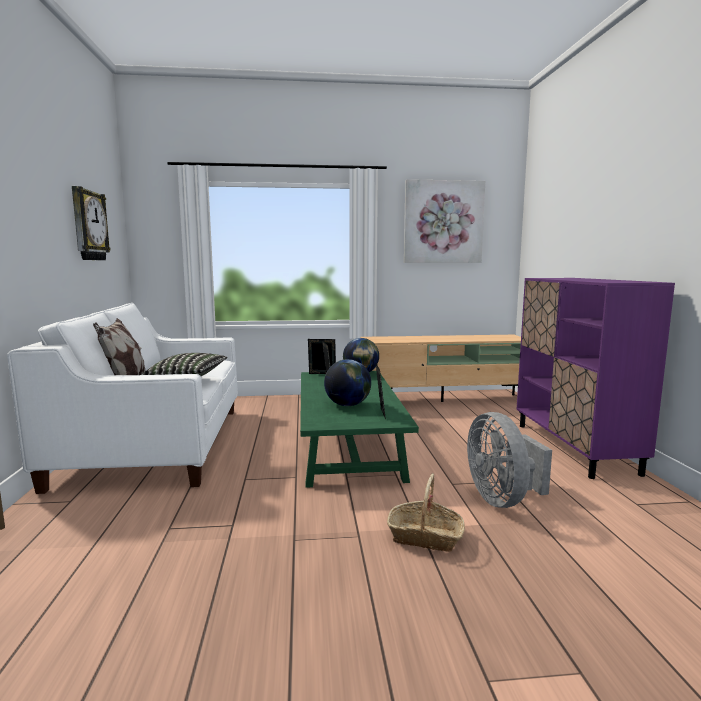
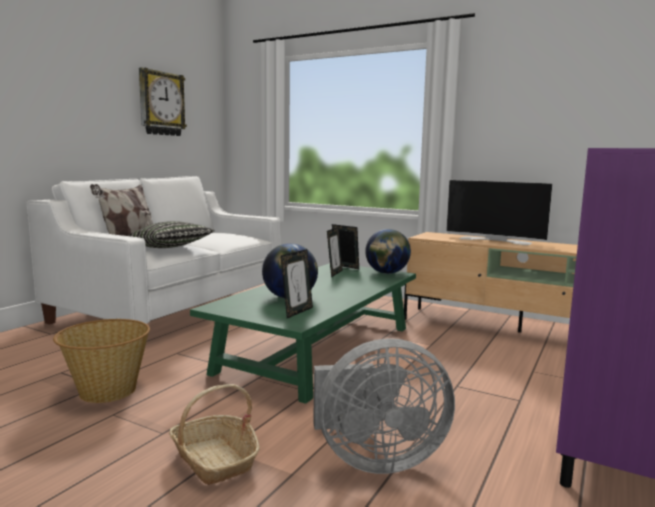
camera: 35 degrees right, 0 degrees up
picture [404,179,485,263] -> none
grey fan [467,412,552,508] -> grey fan turned 120 degrees counterclockwise [313,338,455,474]
none -> basket [53,319,150,403]
none -> television [446,180,553,245]

